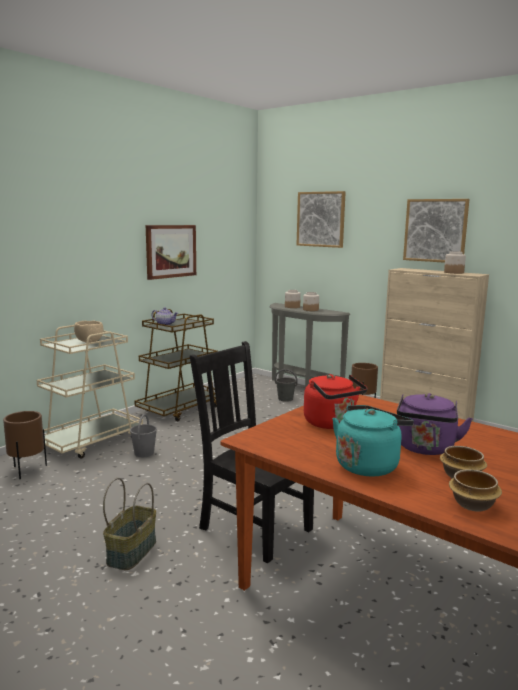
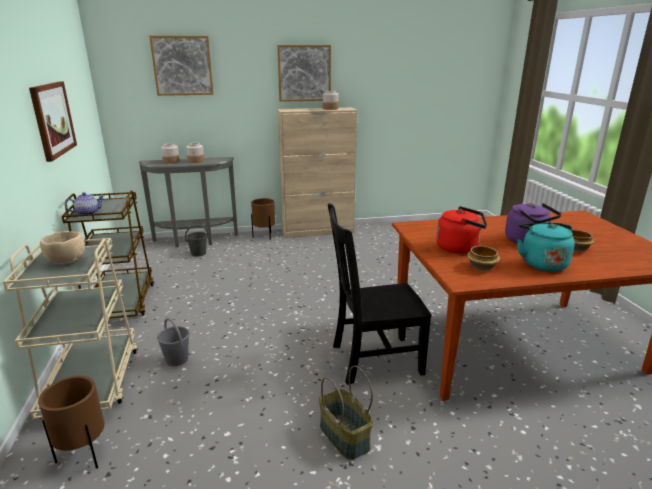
camera: 50 degrees left, 10 degrees up
bowl [449,469,502,512] -> bowl moved to [467,246,500,271]

